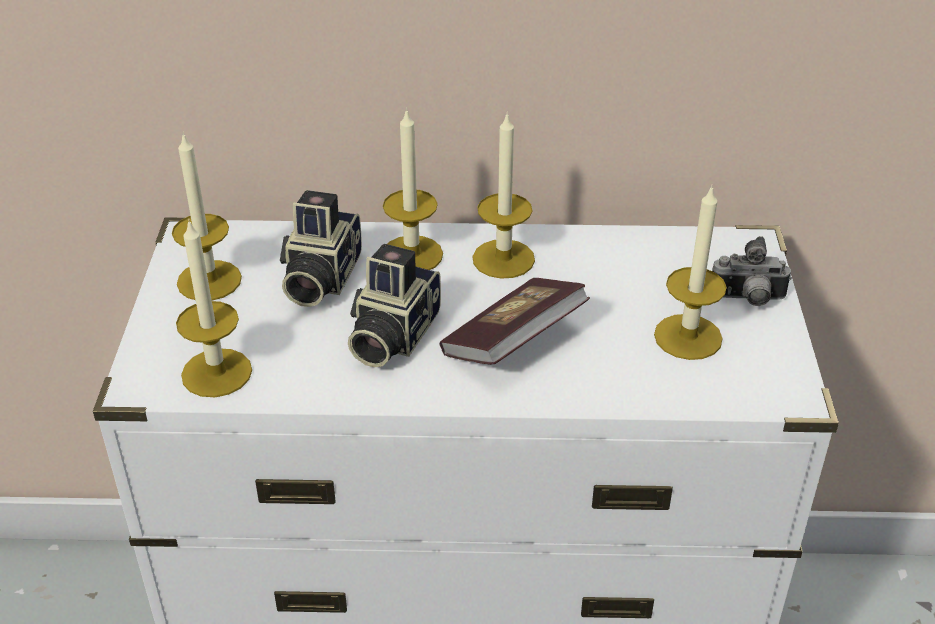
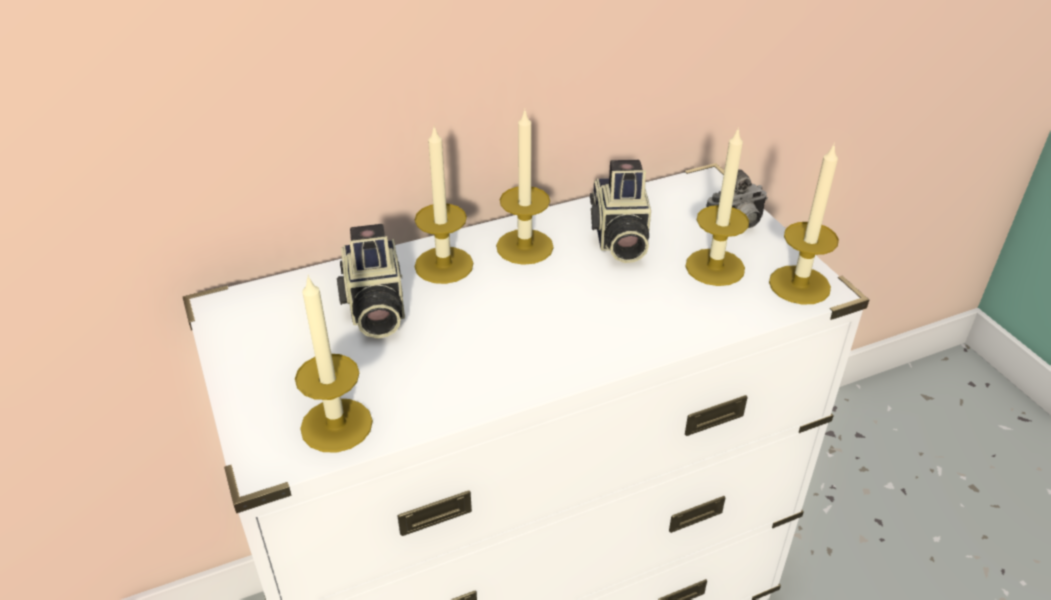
camera: 25 degrees left, 0 degrees up
candle [172,132,242,301] -> candle moved to [769,143,839,305]
camera [348,244,441,367] -> camera moved to [590,160,651,263]
book [440,278,590,365] -> none

